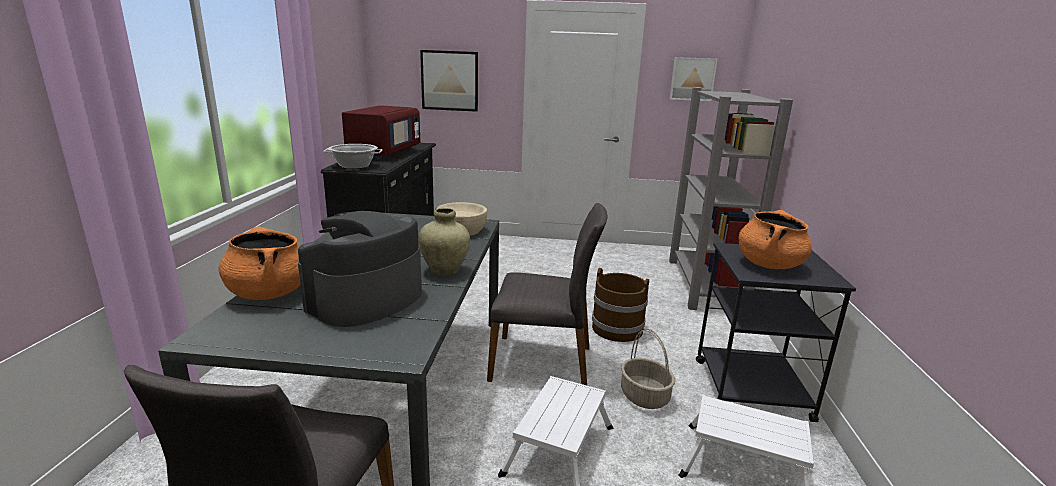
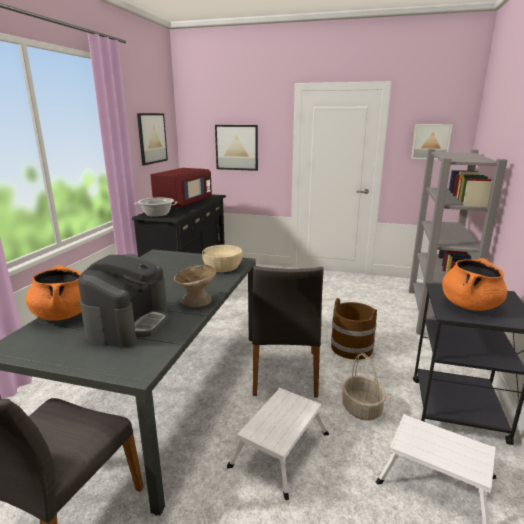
camera: 10 degrees right, 0 degrees up
coffee machine [298,211,422,327] -> coffee machine turned 150 degrees clockwise [78,254,168,348]
beige vase [418,208,470,276] -> beige bowl [174,265,216,308]
grey chair [487,203,608,385] -> grey chair turned 75 degrees clockwise [252,266,324,398]
none -> picture [137,113,168,165]

